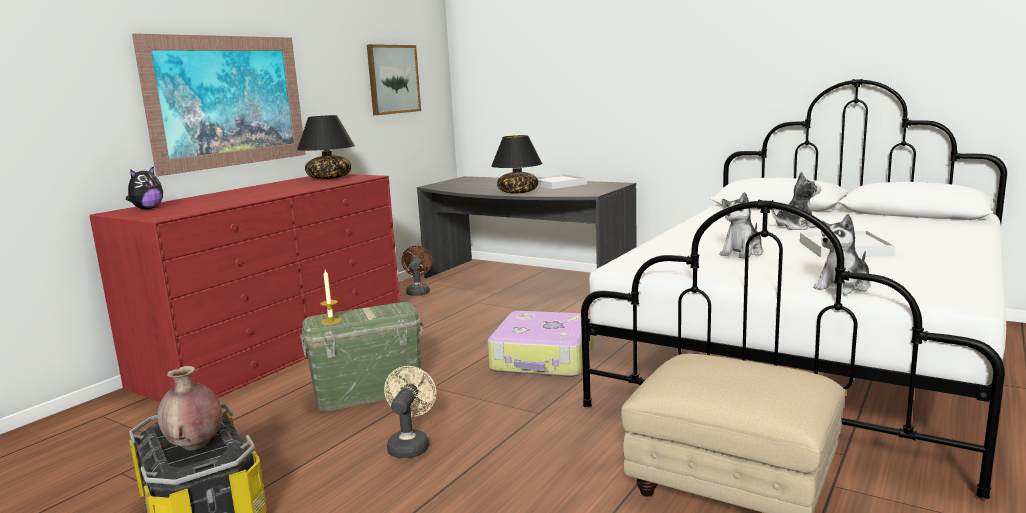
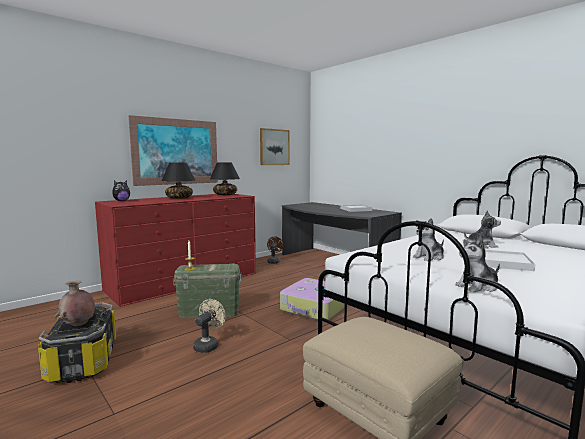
camera: 15 degrees right, 5 degrees down
black table lamp [491,135,542,194] -> black table lamp moved to [161,162,195,199]

